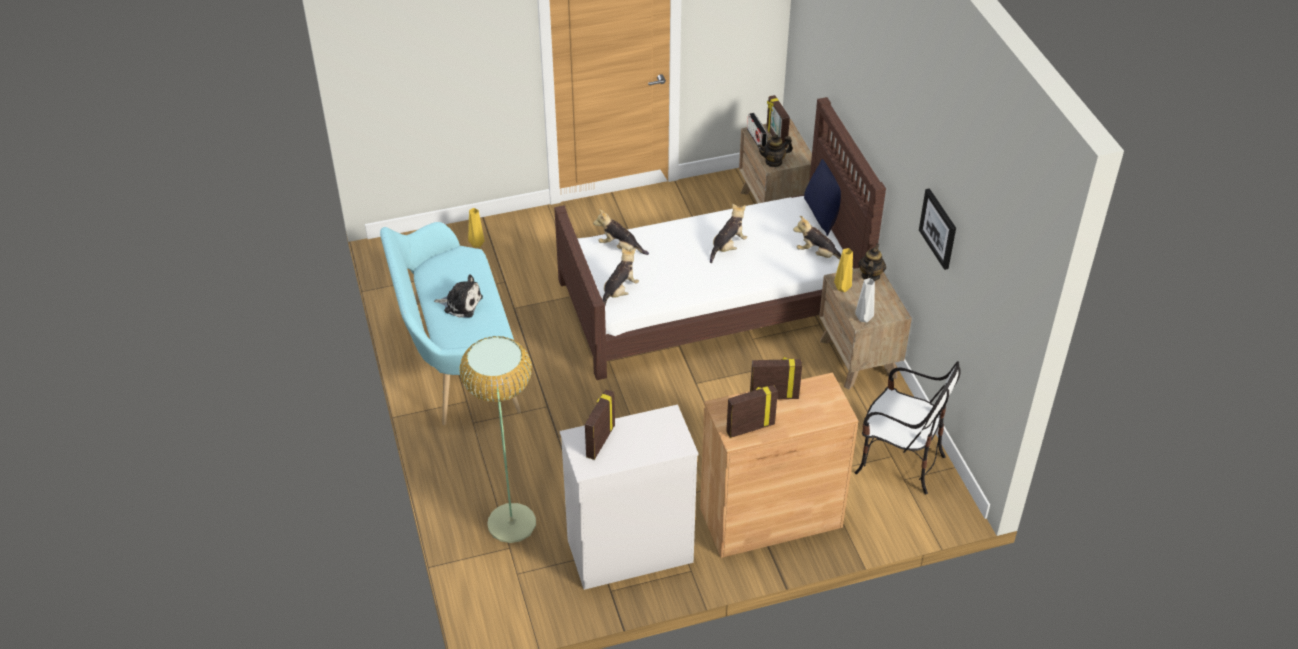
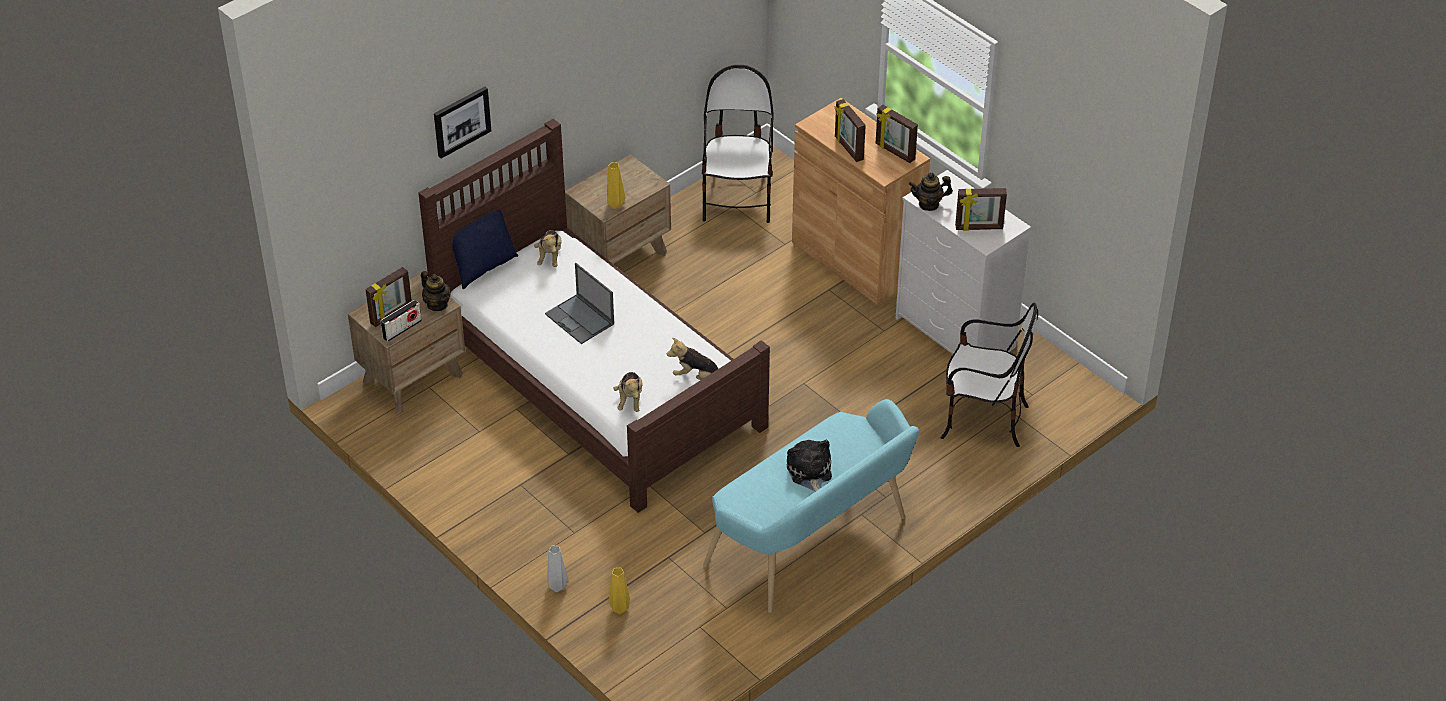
camera: 115 degrees left, 0 degrees up
floor lamp [460,336,536,543] -> chair [941,303,1038,447]
plush toy [710,204,747,263] -> laptop [545,263,614,344]
grey vase [855,278,875,322] -> grey vase moved to [547,546,568,592]
teapot [858,244,886,281] -> teapot moved to [909,172,953,211]
picture [919,188,956,270] -> picture moved to [434,87,491,158]

